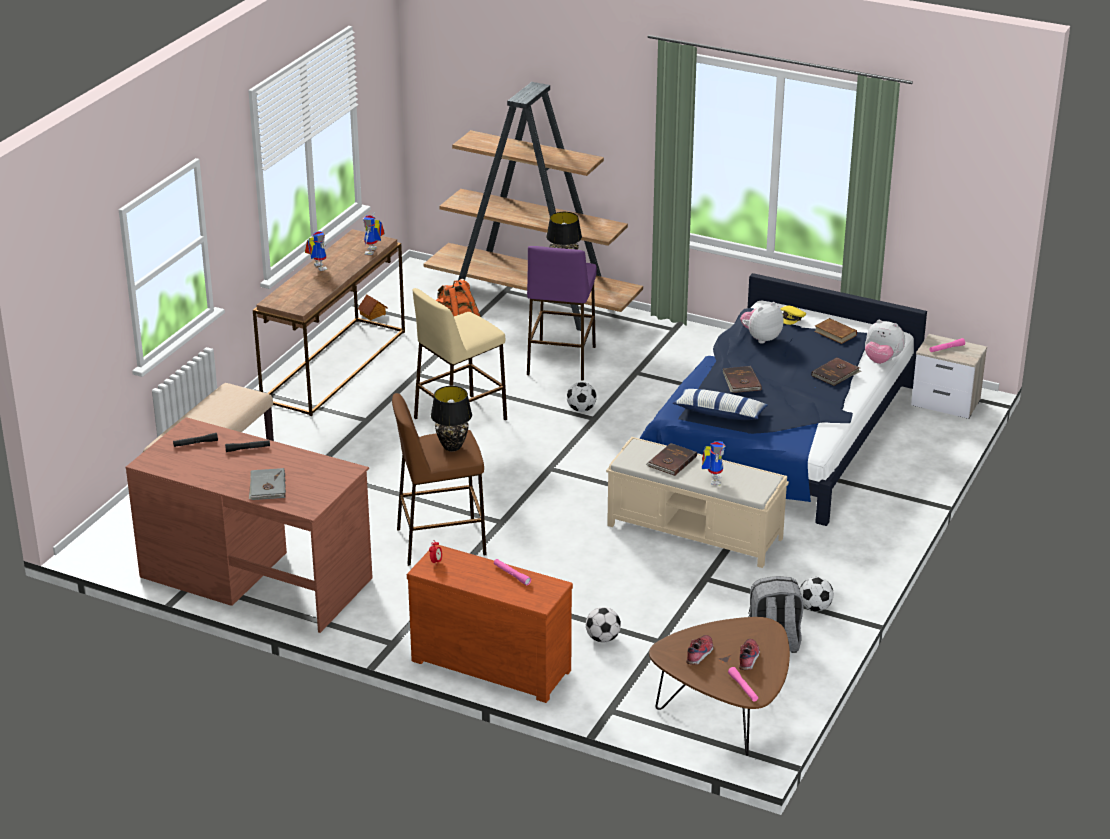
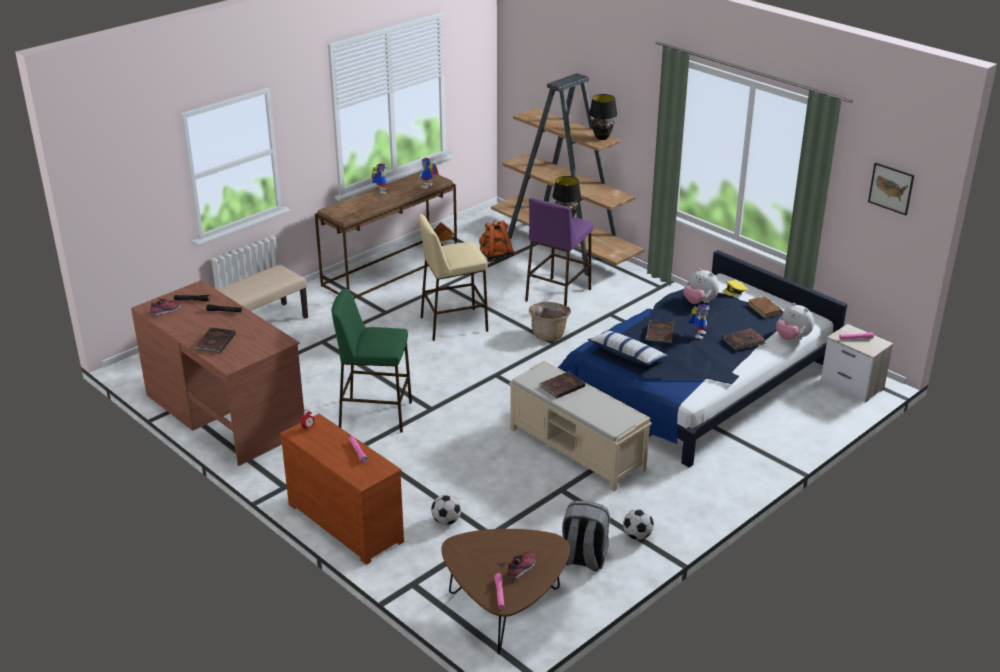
camera: 20 degrees right, 0 degrees up
grey book [249,468,286,500] -> brown book [193,328,235,353]
brown stool [392,393,487,566] -> green stool [331,289,412,433]
black table lamp [431,386,472,451] -> black table lamp moved to [589,94,617,140]
football [567,382,597,412] -> basket [529,302,571,341]
shoe [686,635,714,665] -> shoe moved to [150,299,181,316]
toy robot [702,441,725,485] -> toy robot moved to [688,304,709,339]
plush toy [740,302,784,343] -> plush toy turned 120 degrees counterclockwise [684,268,719,304]
none -> picture [868,162,914,215]

